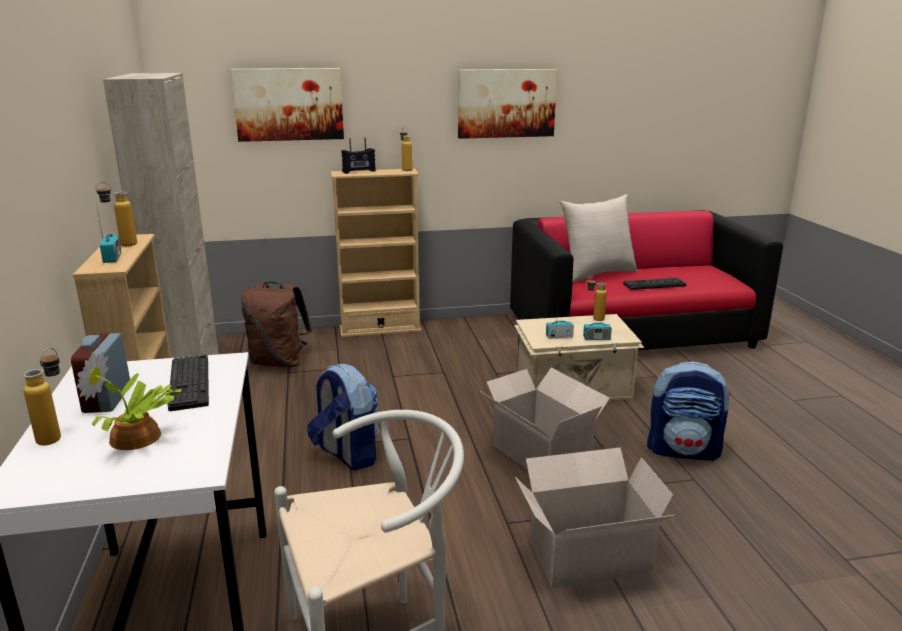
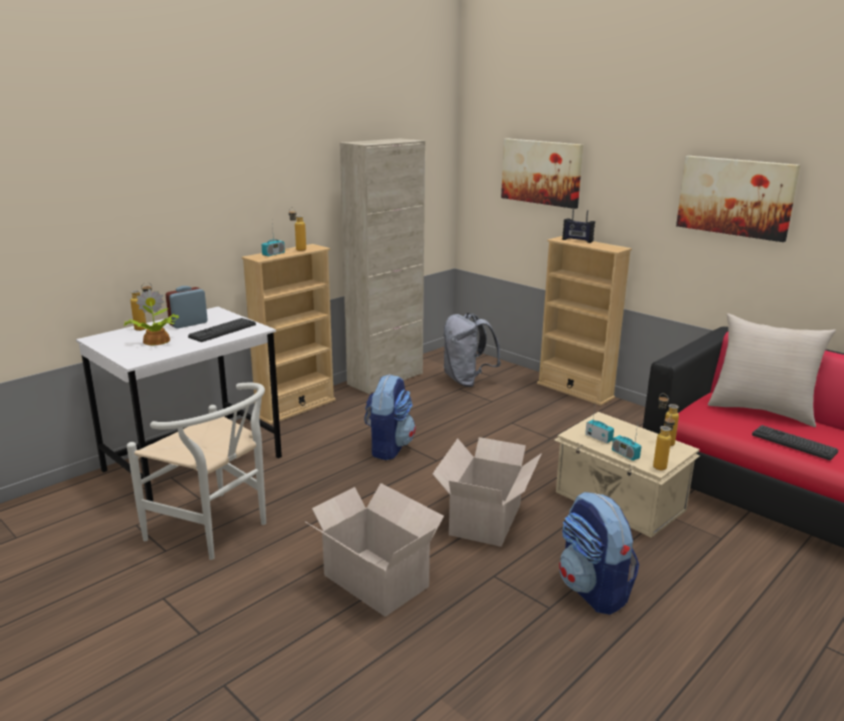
camera: 55 degrees right, 0 degrees up
brown backpack [241,282,312,367] -> grey backpack [443,313,501,387]
bottle [400,127,412,171] -> bottle moved to [653,414,675,470]

